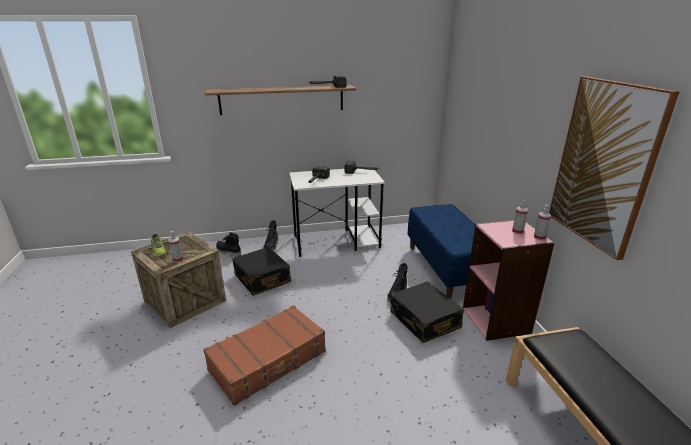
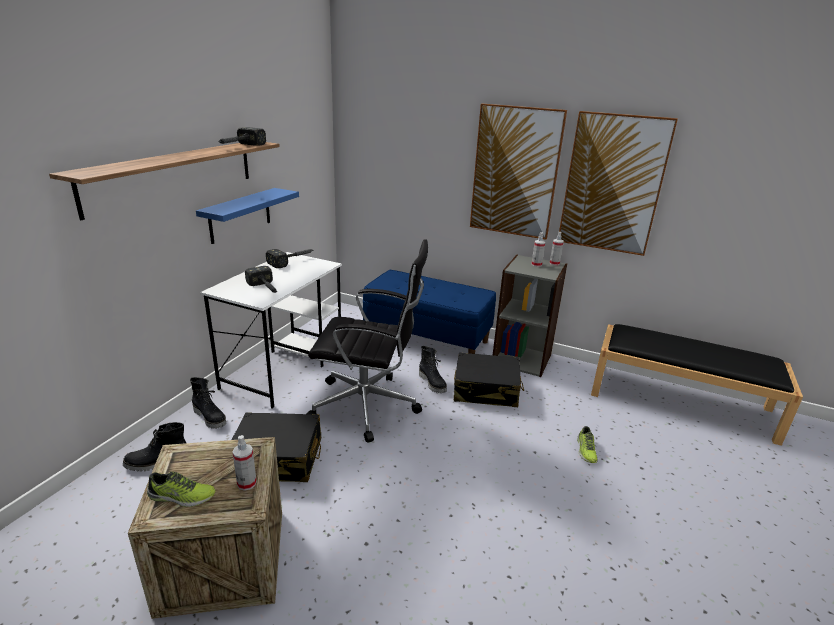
camera: 55 degrees left, 0 degrees up
brown suitcase [203,305,326,406] -> none
pink bookcase [463,220,555,341] -> grey bookcase [493,255,567,377]
none -> blue shelf [196,188,299,244]
none -> black office chair [307,239,428,443]
none -> picture [470,104,567,240]
none -> shoe [577,426,598,463]

